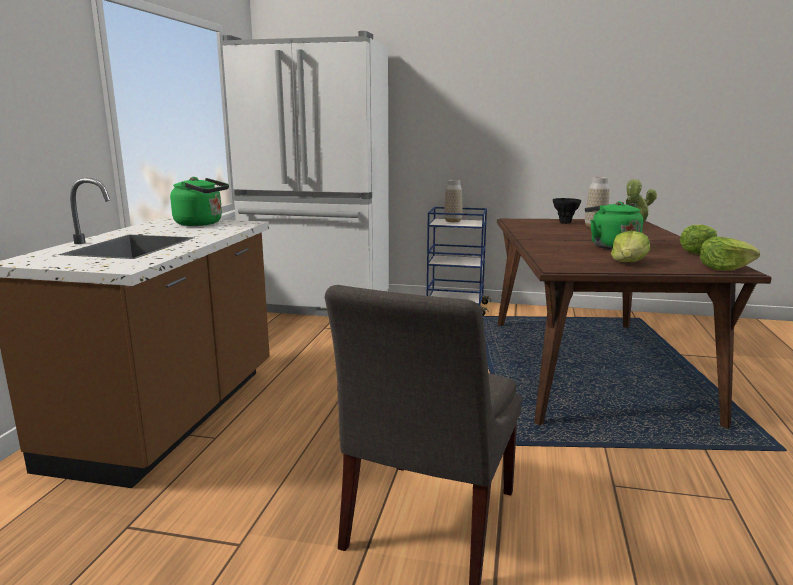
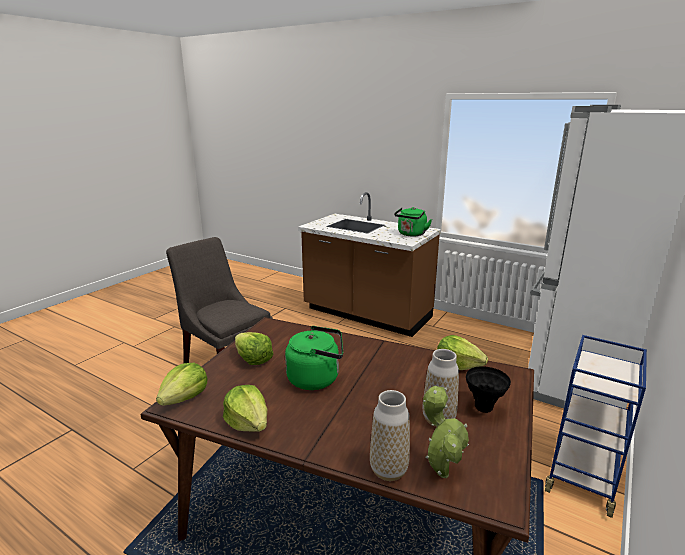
camera: 110 degrees right, 5 degrees up
vase [444,180,463,222] -> vase moved to [370,390,410,481]
none -> lettuce [437,335,488,370]

